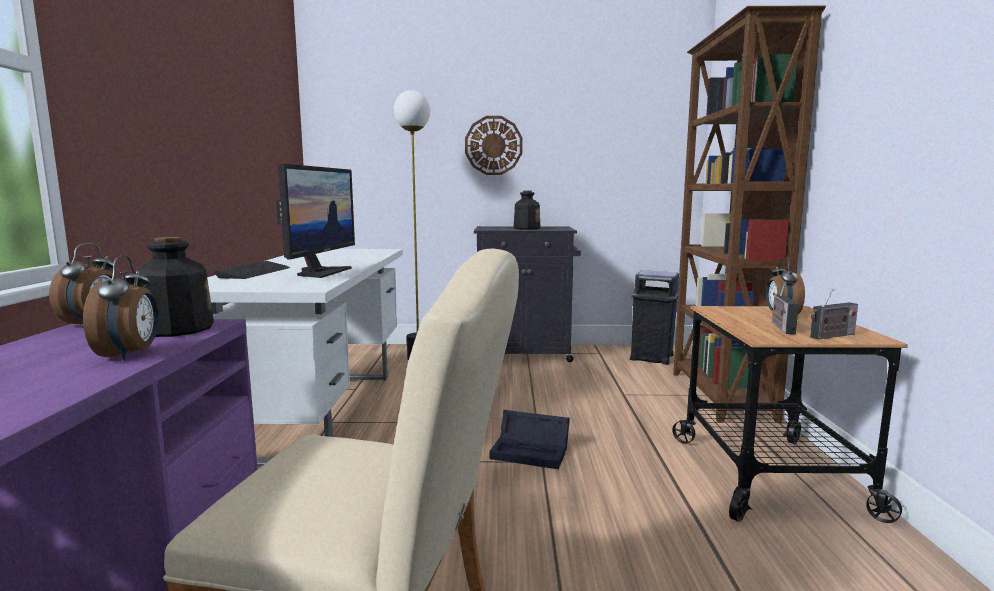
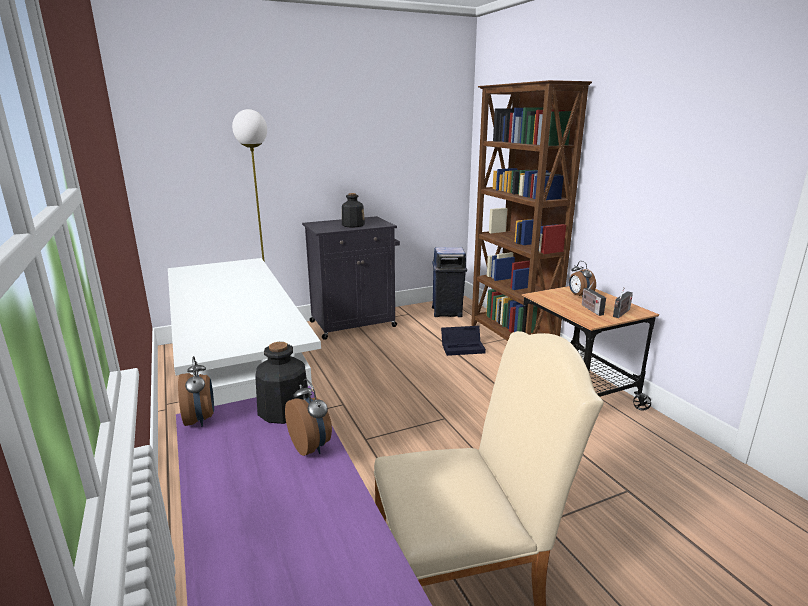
camera: 25 degrees left, 10 degrees up
keyboard [214,261,290,279] -> none
monitor [276,164,355,278] -> none
wall clock [465,116,522,175] -> none
black storage box [489,410,570,469] -> black storage box moved to [441,326,486,356]

